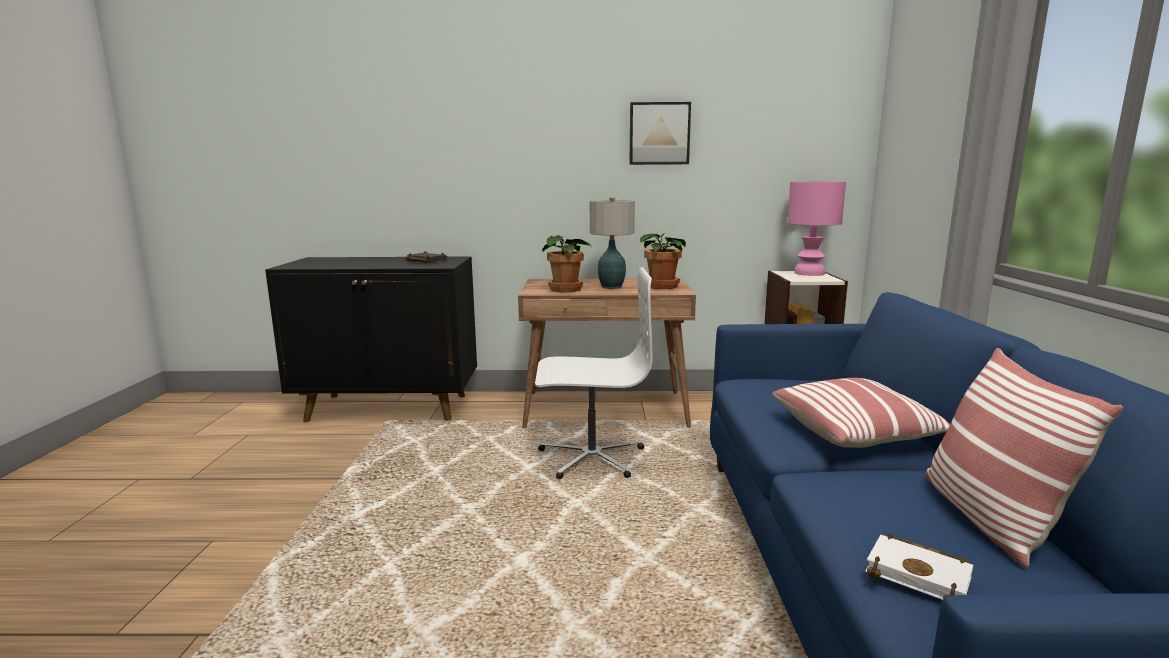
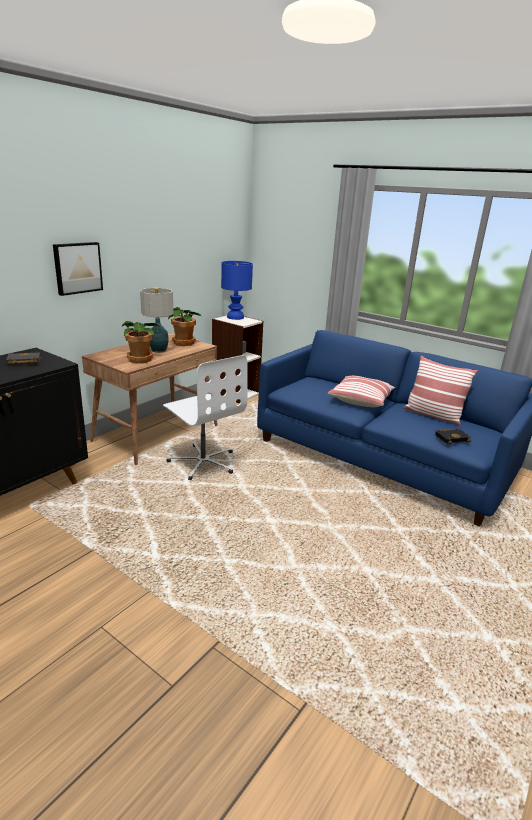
camera: 55 degrees left, 10 degrees up
white office chair [535,267,652,479] -> white office chair turned 105 degrees clockwise [163,355,248,480]
picture [629,102,691,165] -> picture moved to [53,242,103,296]
pink table lamp [787,181,846,276] -> blue table lamp [221,261,253,320]
white book [865,533,973,600] -> black book [435,428,471,444]

